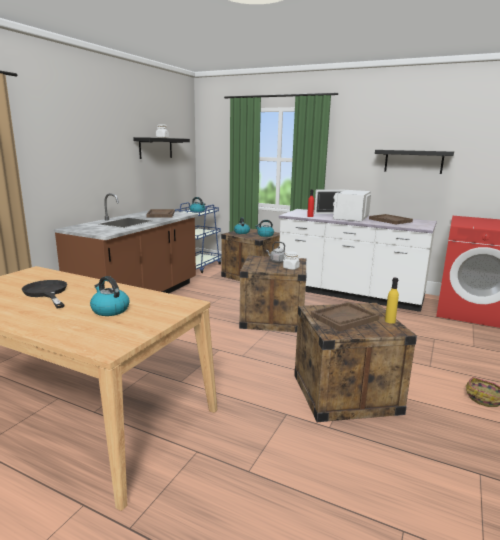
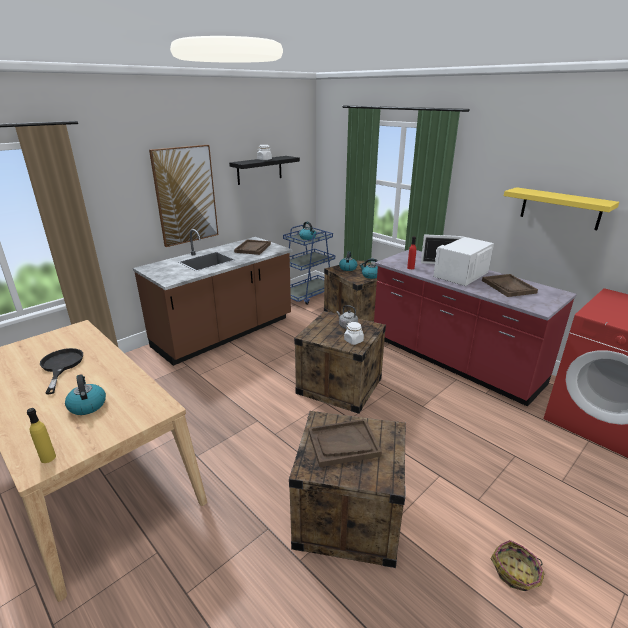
camera: 20 degrees right, 10 degrees up
white counter [279,209,437,312] -> red counter [374,250,577,407]
black shelf [375,150,454,174] -> yellow shelf [504,187,619,230]
yellow bottle [385,278,399,324] -> yellow bottle moved to [27,408,56,463]
none -> picture [149,145,218,247]

